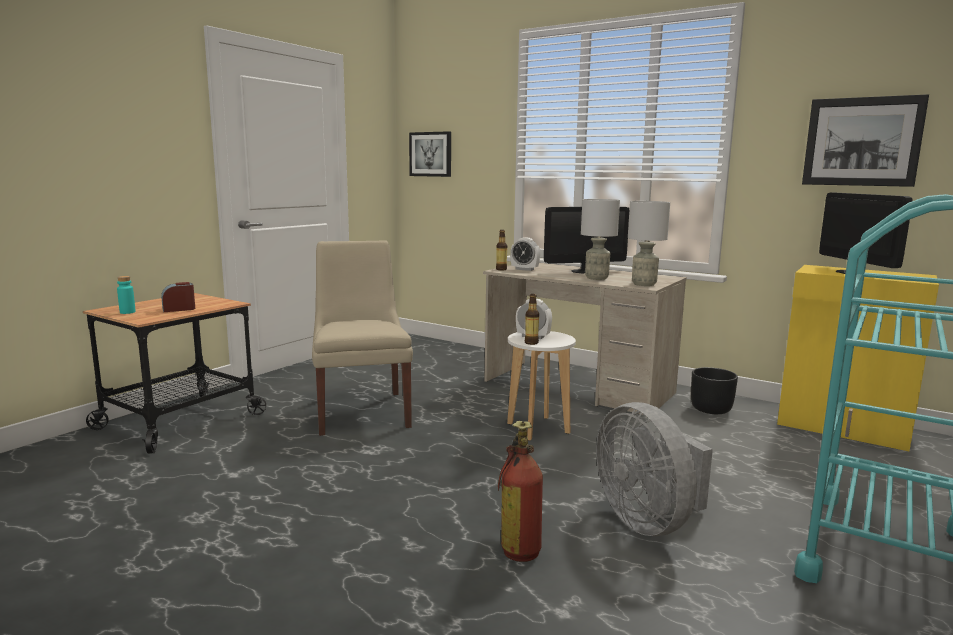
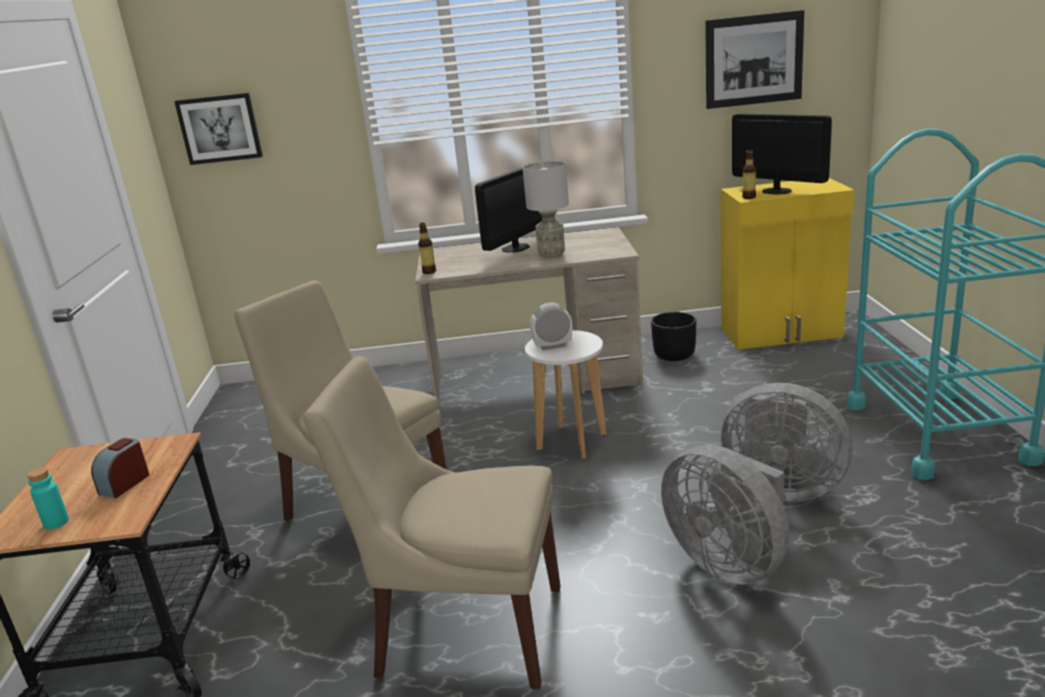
camera: 35 degrees left, 10 degrees up
fire extinguisher [498,421,543,562] -> grey fan [661,445,789,585]
alarm clock [510,237,540,271] -> none
bottle [525,294,539,345] -> bottle moved to [742,150,756,199]
grey table lamp [628,201,670,286] -> none
none -> beige chair [303,356,561,689]

